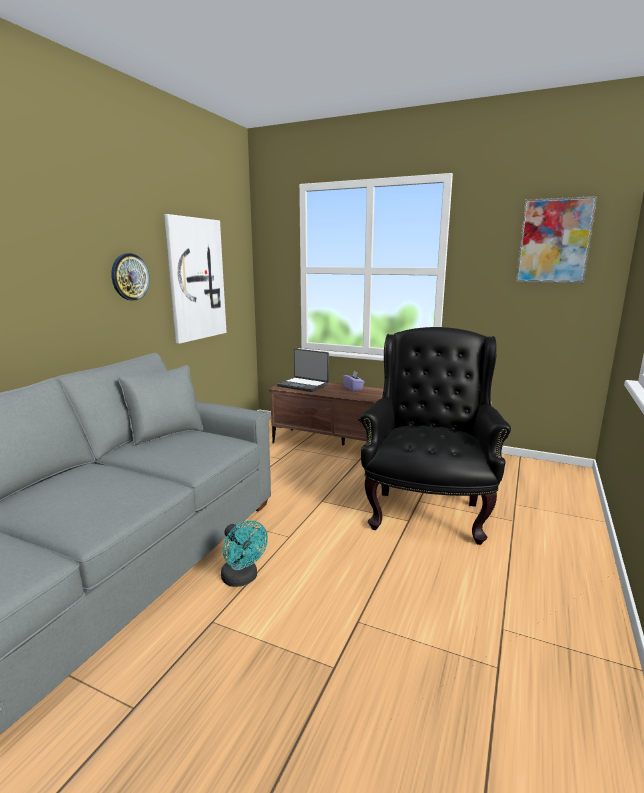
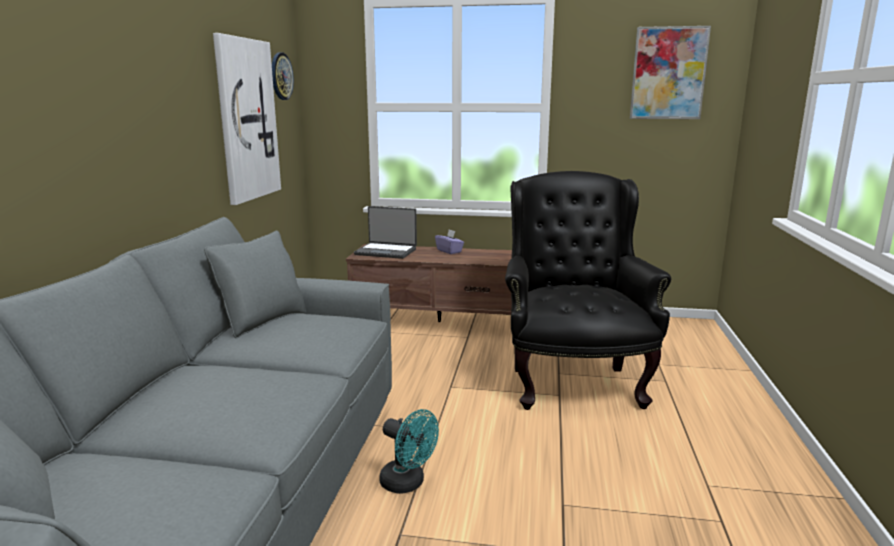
camera: 15 degrees left, 0 degrees up
wall clock [111,253,150,301] -> wall clock moved to [272,52,294,100]

